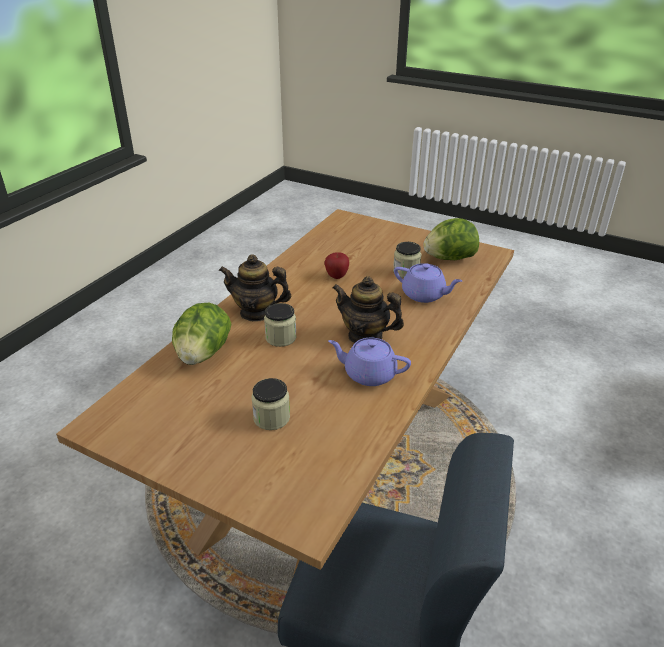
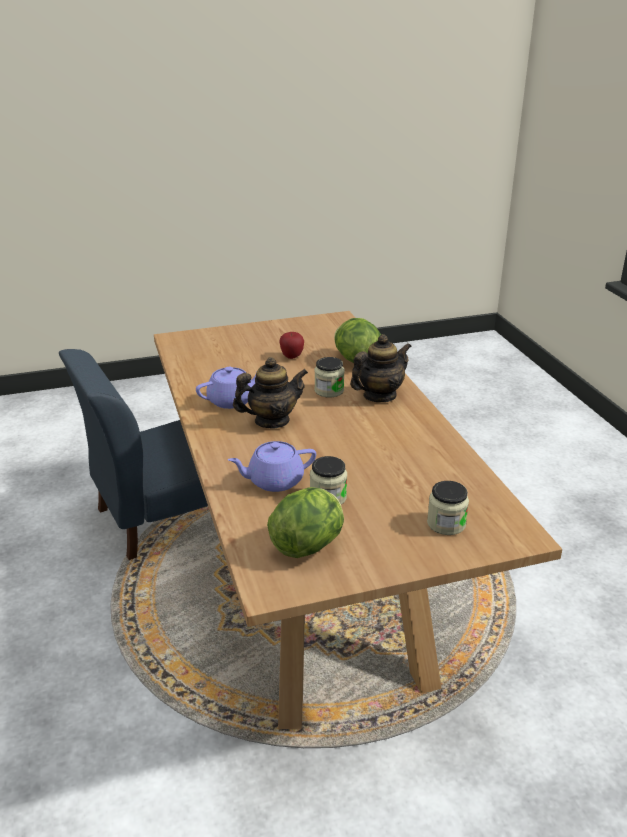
camera: 135 degrees right, 5 degrees down
jar [251,378,290,430] -> jar moved to [427,481,469,535]
apple [325,252,349,279] -> apple moved to [279,332,304,359]

